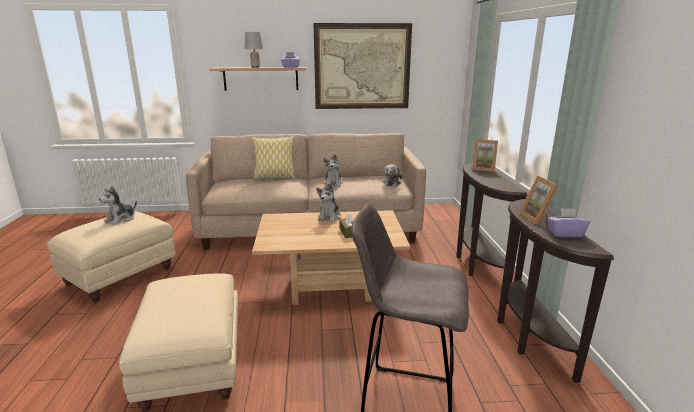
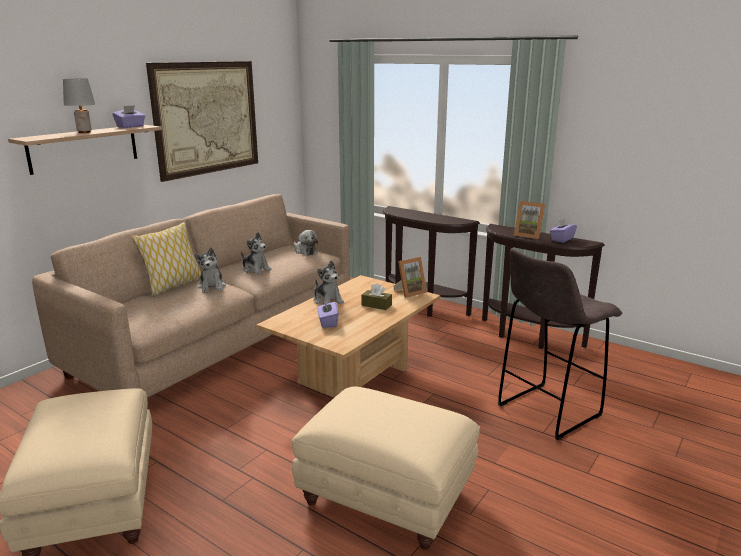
camera: 50 degrees left, 0 degrees up
plush toy [99,186,137,225] -> plush toy moved to [194,247,226,293]
picture frame [472,139,498,172] -> picture frame moved to [393,257,427,298]
none -> purple tissue box [317,299,339,328]

